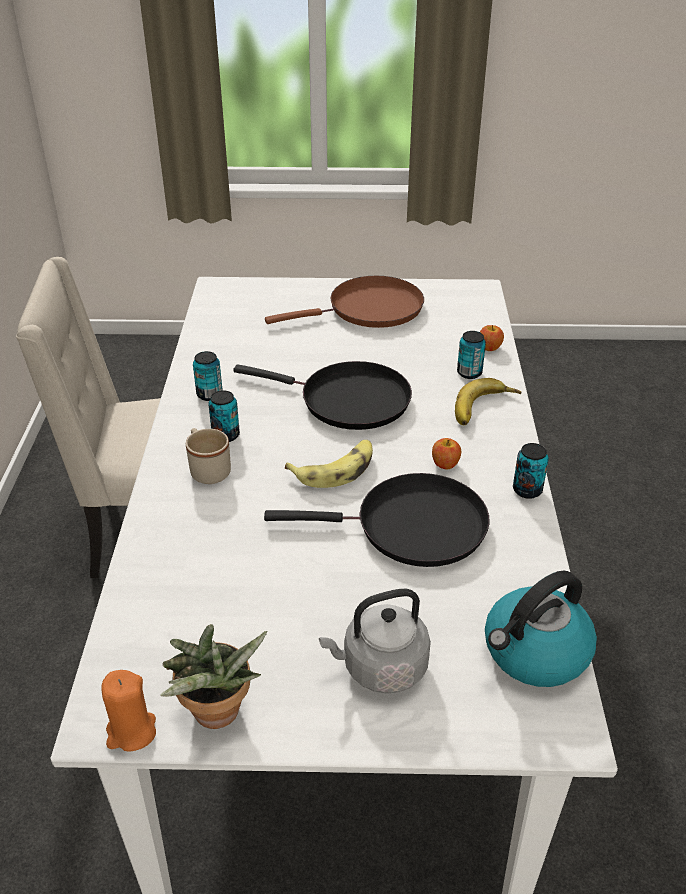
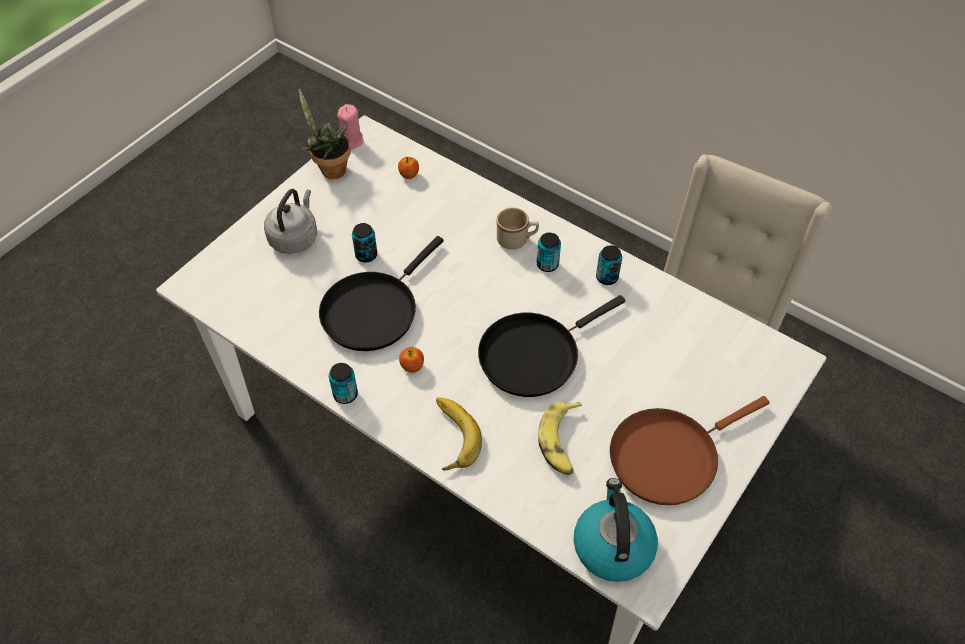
camera: 125 degrees right, 15 degrees up
orange candle [101,670,156,752] -> pink candle [337,104,364,149]
brown frying pan [265,276,424,328] -> brown frying pan turned 45 degrees clockwise [610,396,769,505]
banana [285,440,373,488] -> banana moved to [538,402,582,475]
can [457,331,486,379] -> can moved to [352,223,377,263]
apple [480,325,504,351] -> apple moved to [398,157,419,179]
kettle [485,570,597,687] -> kettle moved to [574,478,658,582]

